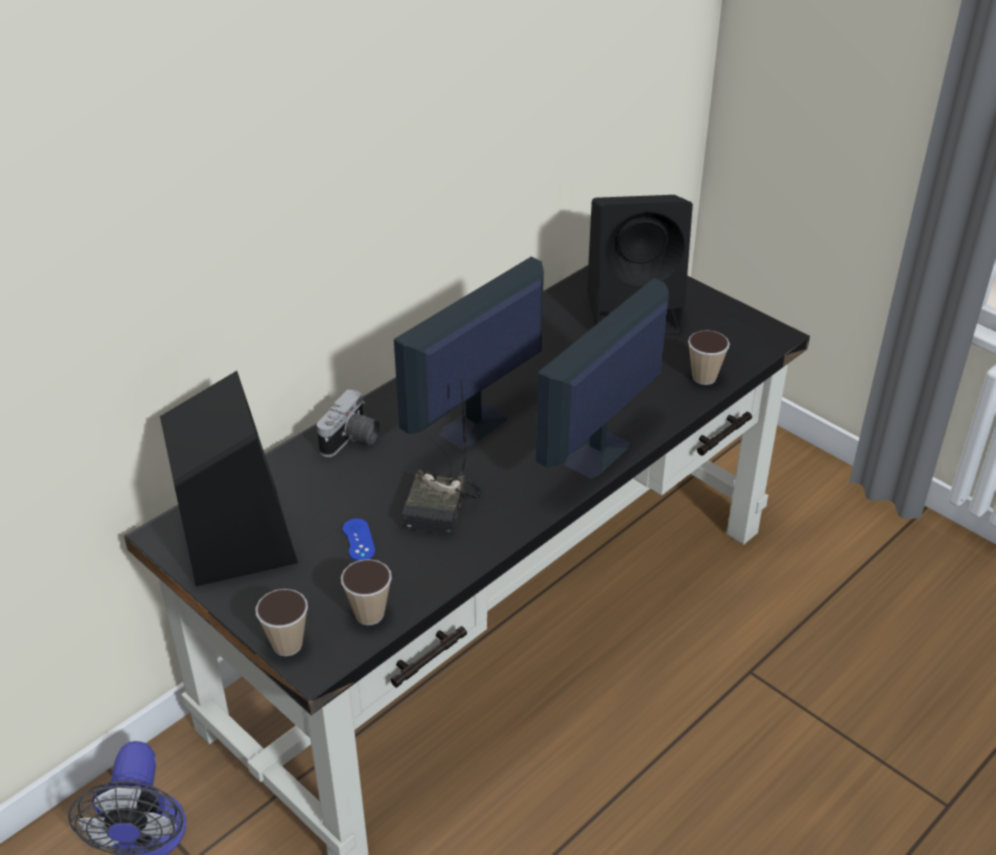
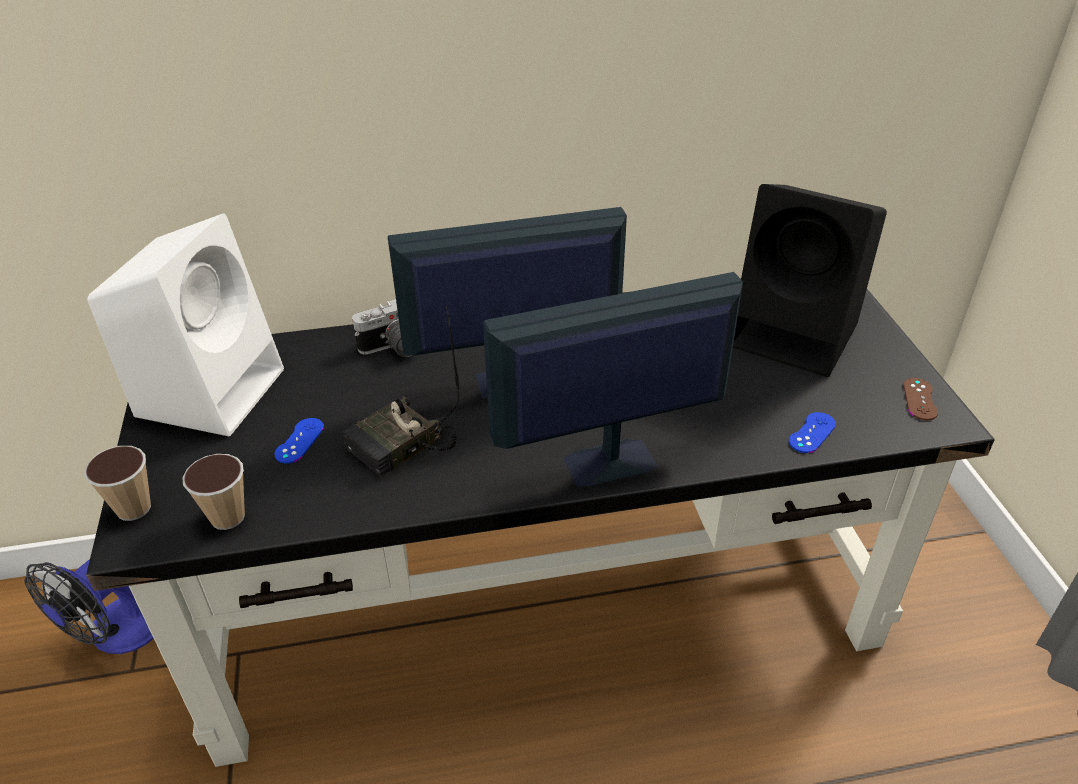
camera: 35 degrees right, 0 degrees up
black speaker [160,371,298,586] -> white speaker [87,213,284,436]
cup [688,330,730,385] -> blue game controller [789,412,836,453]
none -> brown game controller [903,378,938,420]

